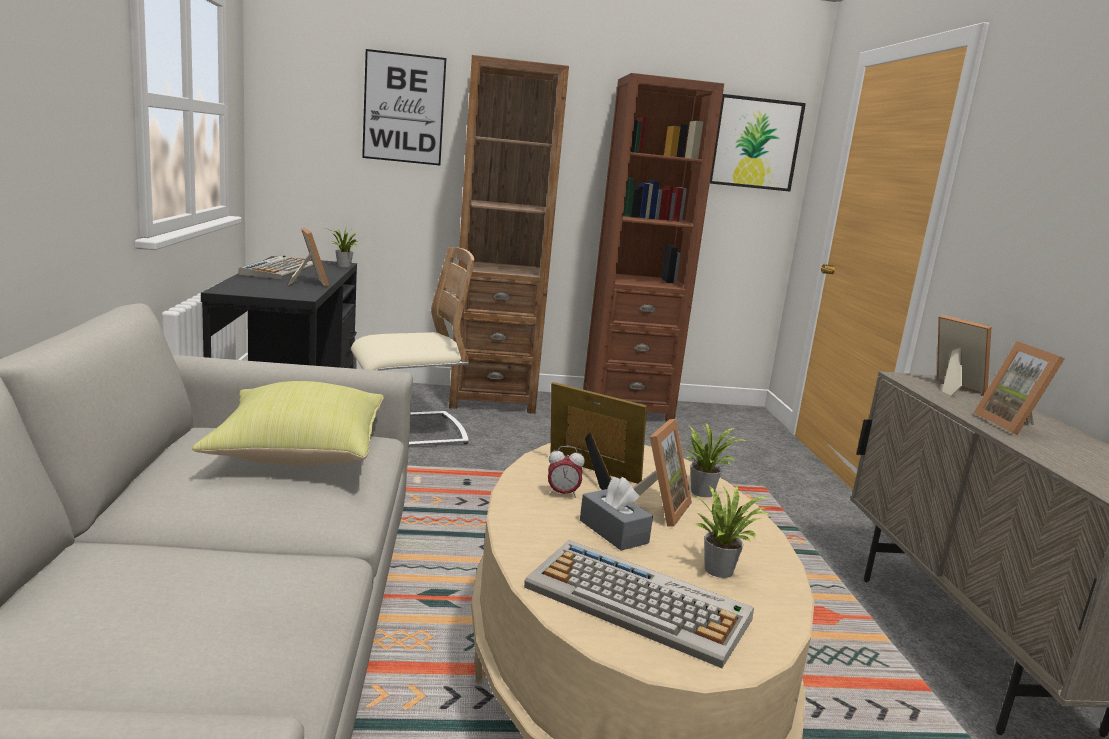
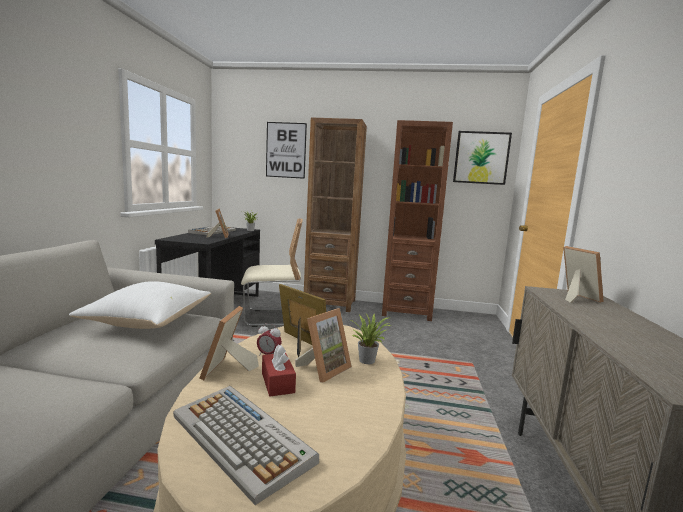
camera: 15 degrees right, 5 degrees down
yellow pillow [192,381,384,465] -> white pillow [69,281,211,329]
grey tissue box [580,477,653,550] -> red tissue box [262,345,296,397]
potted plant [694,485,771,578] -> none
picture frame [973,341,1064,435] -> picture frame moved to [200,306,259,380]

